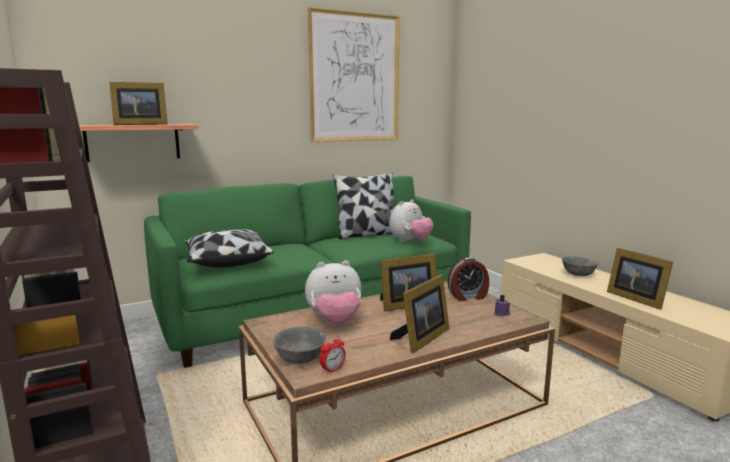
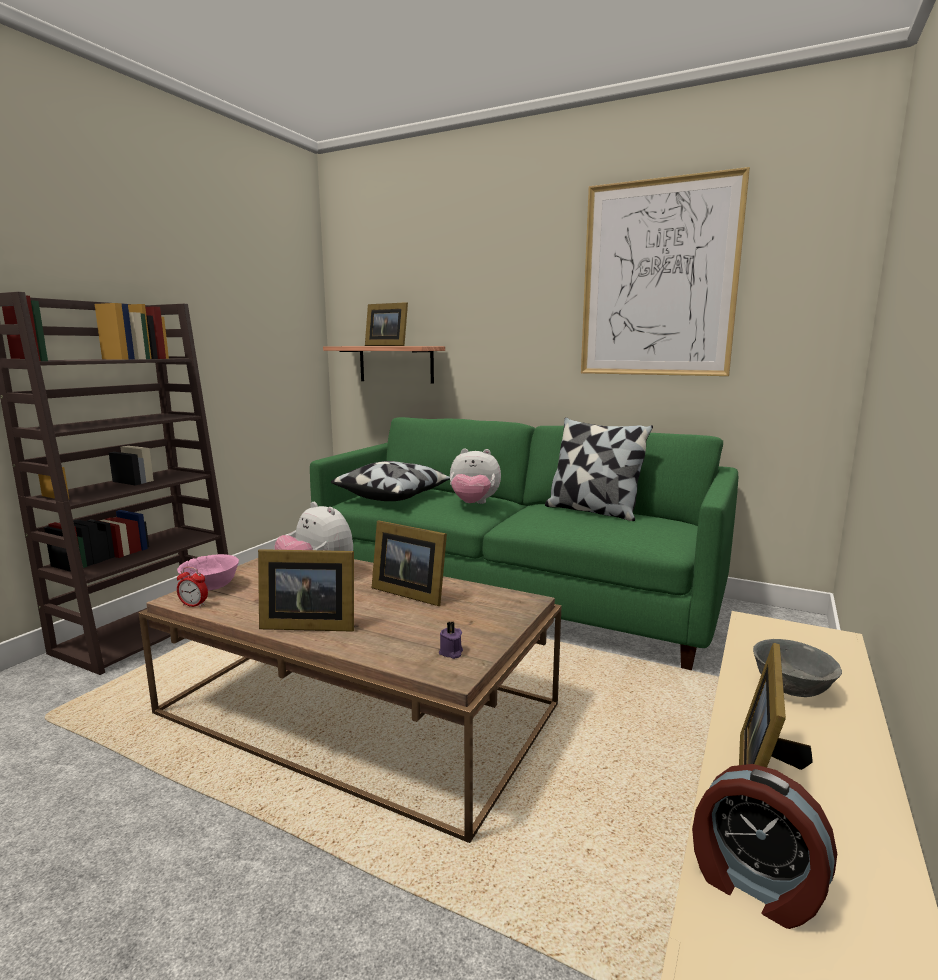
camera: 55 degrees right, 0 degrees up
grey bowl [273,327,326,364] -> pink bowl [177,554,239,591]
plush toy [389,199,434,242] -> plush toy moved to [450,448,501,504]
alarm clock [448,258,489,301] -> alarm clock moved to [692,764,837,929]

